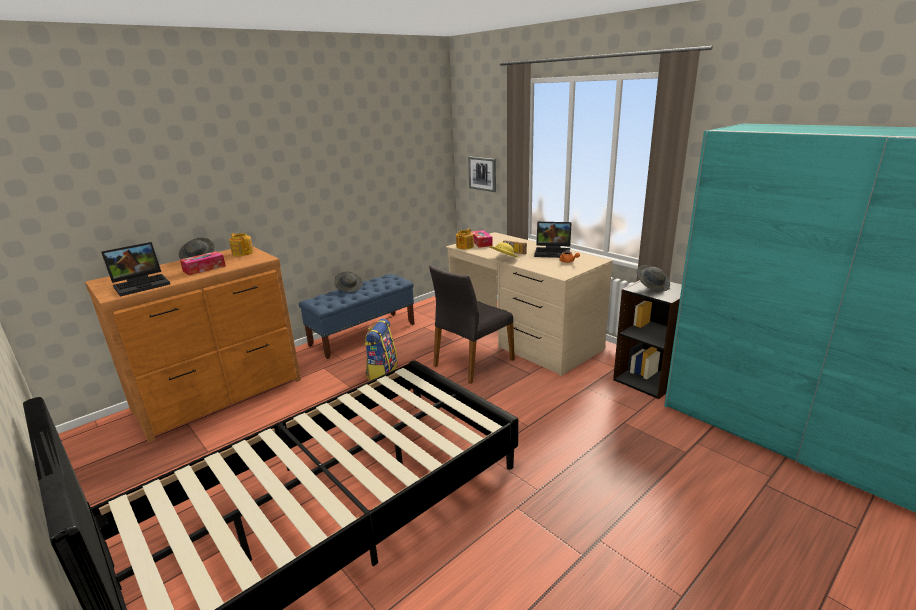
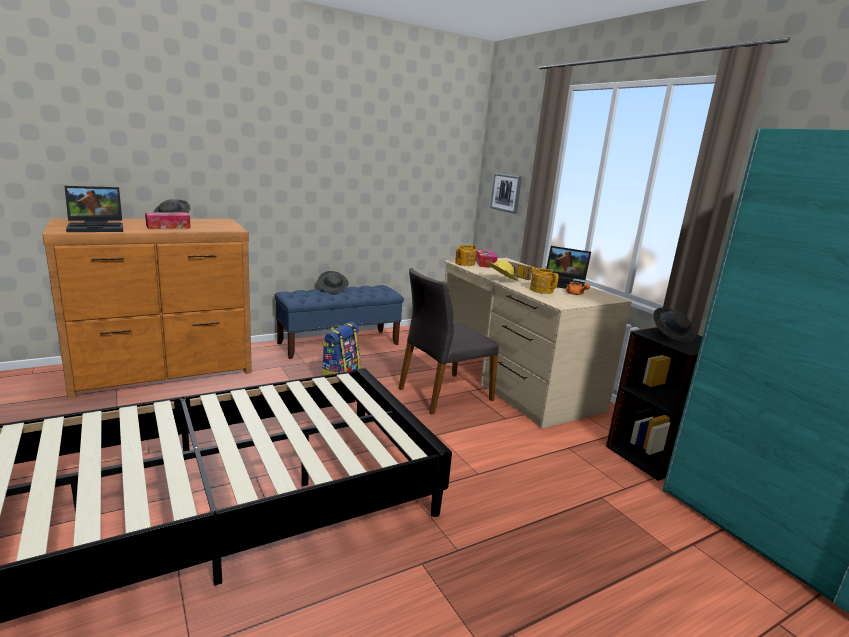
camera: 10 degrees right, 5 degrees down
teapot [229,233,254,256] -> teapot moved to [530,266,559,294]

